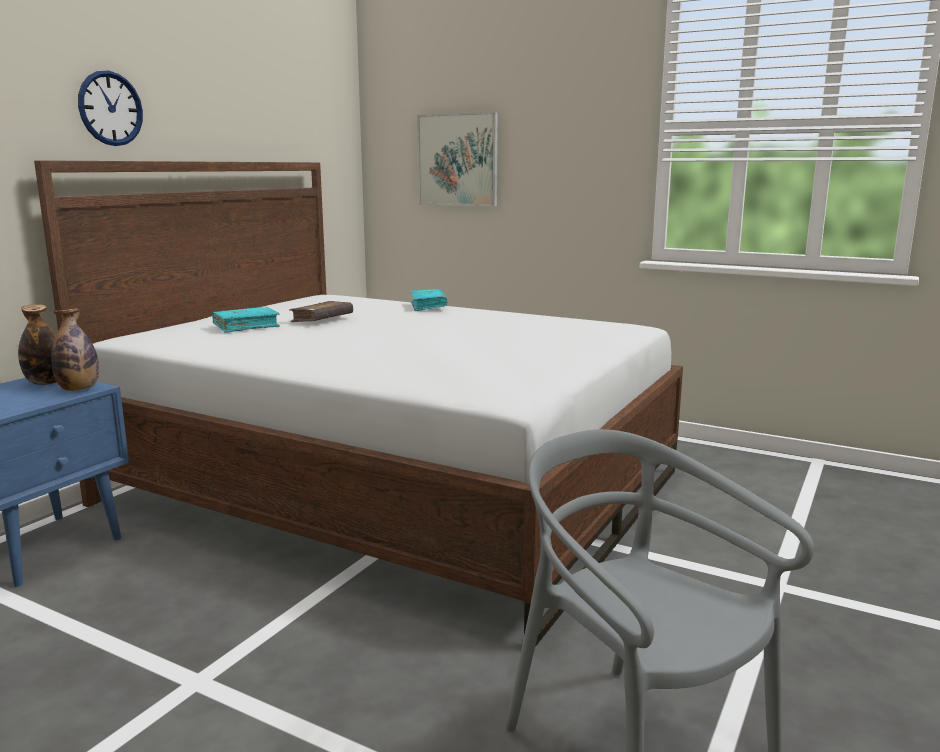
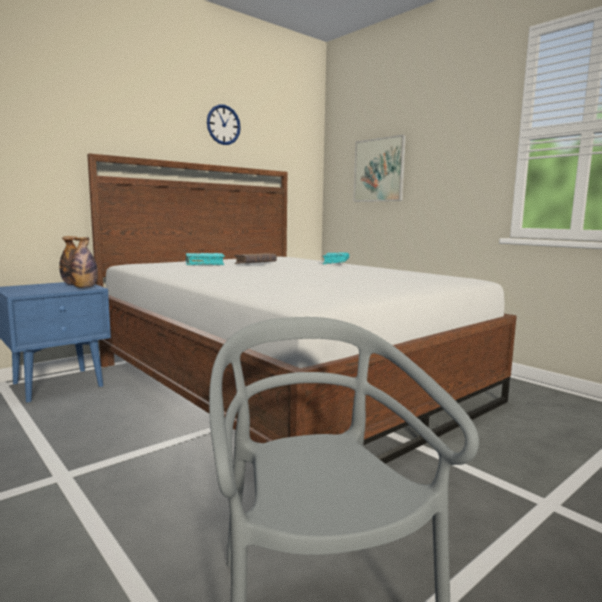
camera: 20 degrees right, 5 degrees down
wall clock [78,70,143,146] -> wall clock moved to [207,105,241,145]

